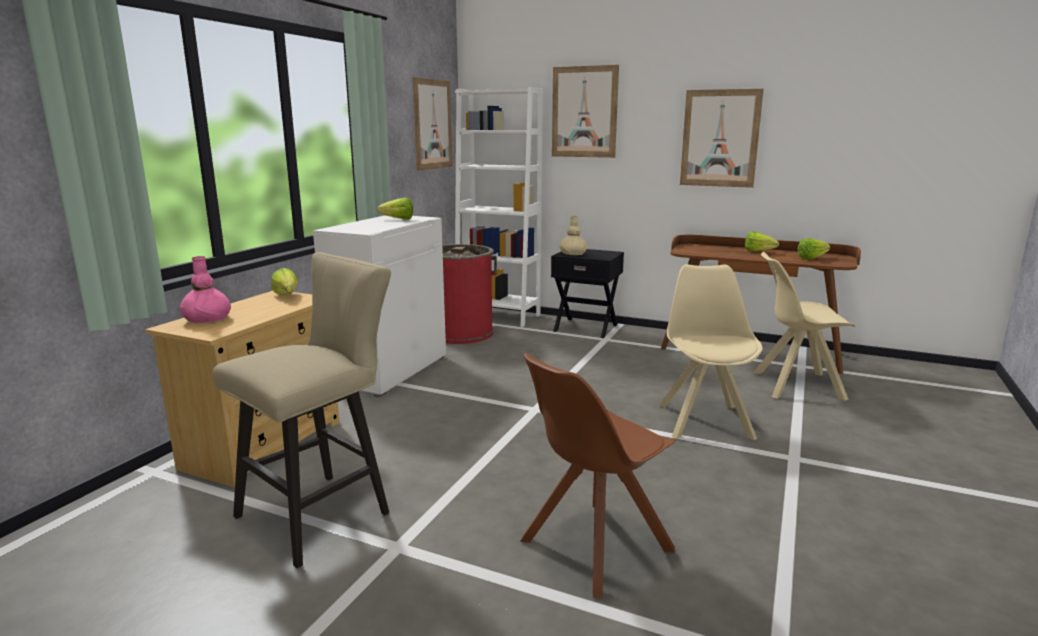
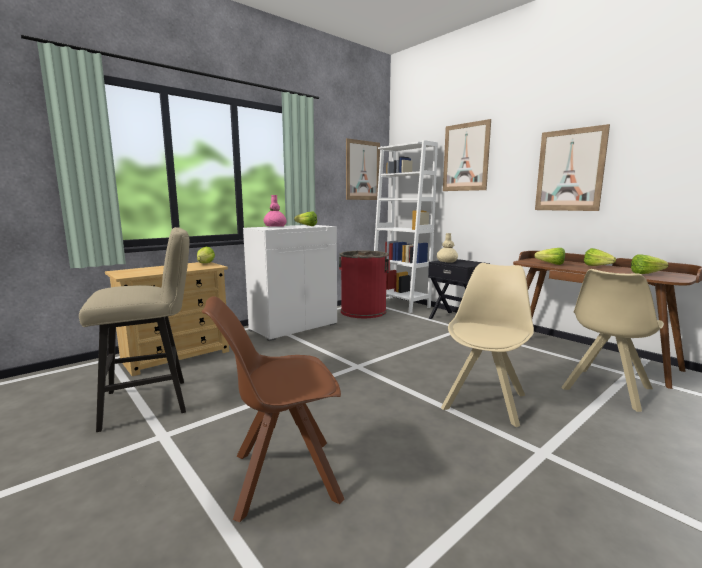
camera: 25 degrees right, 5 degrees down
pink vase [180,256,231,323] -> pink vase moved to [263,195,287,227]
beige chair [753,252,855,401] -> beige chair turned 75 degrees counterclockwise [561,269,664,412]
none -> lettuce [534,248,565,265]

